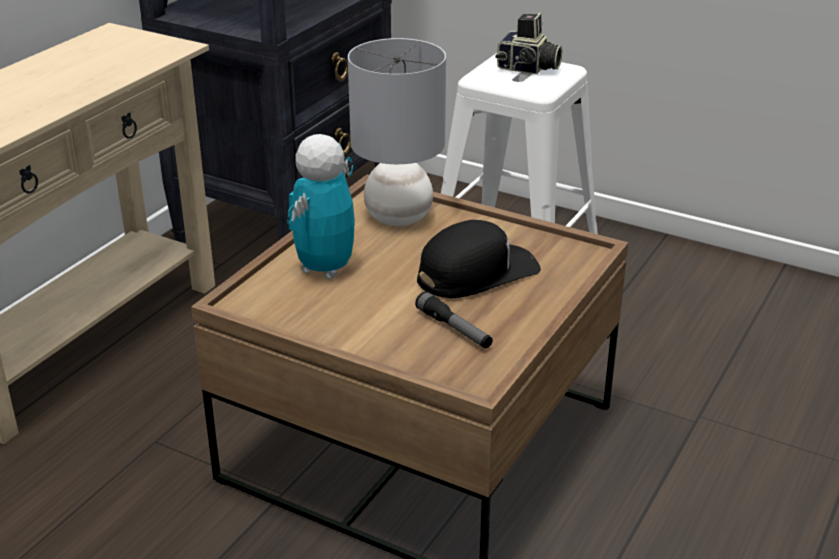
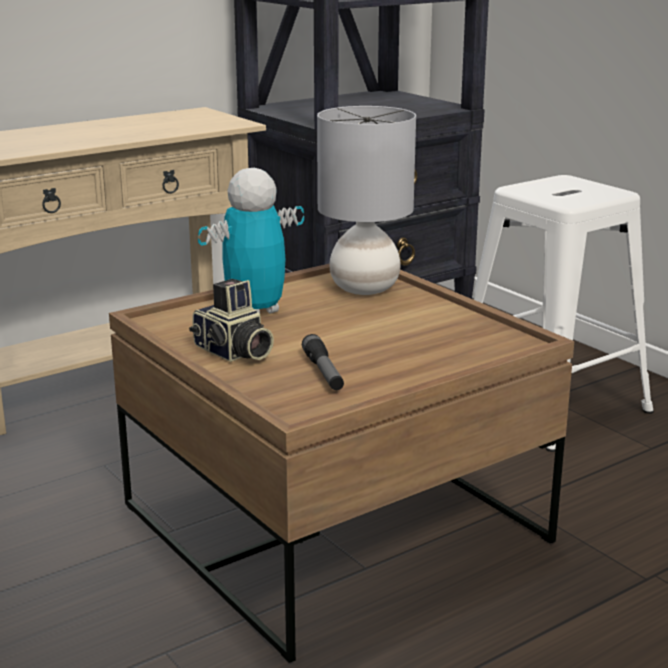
camera: 25 degrees right, 10 degrees down
black cap [417,220,541,298] -> none
camera [495,13,562,74] -> camera moved to [189,279,274,362]

